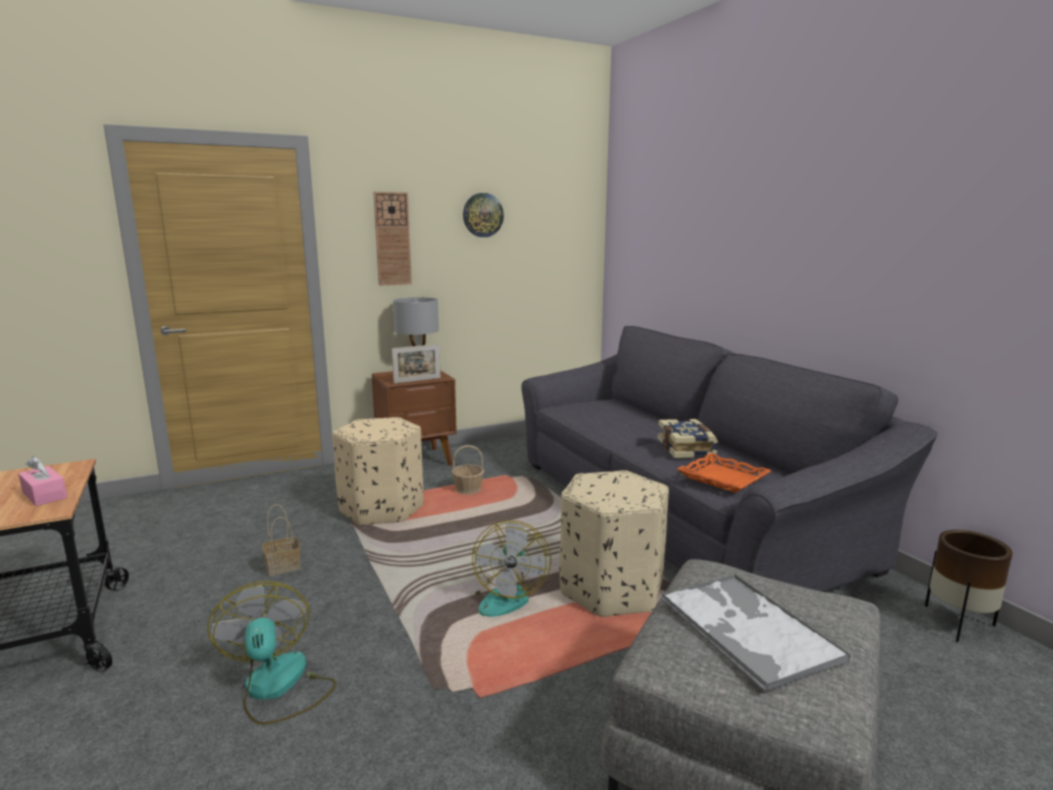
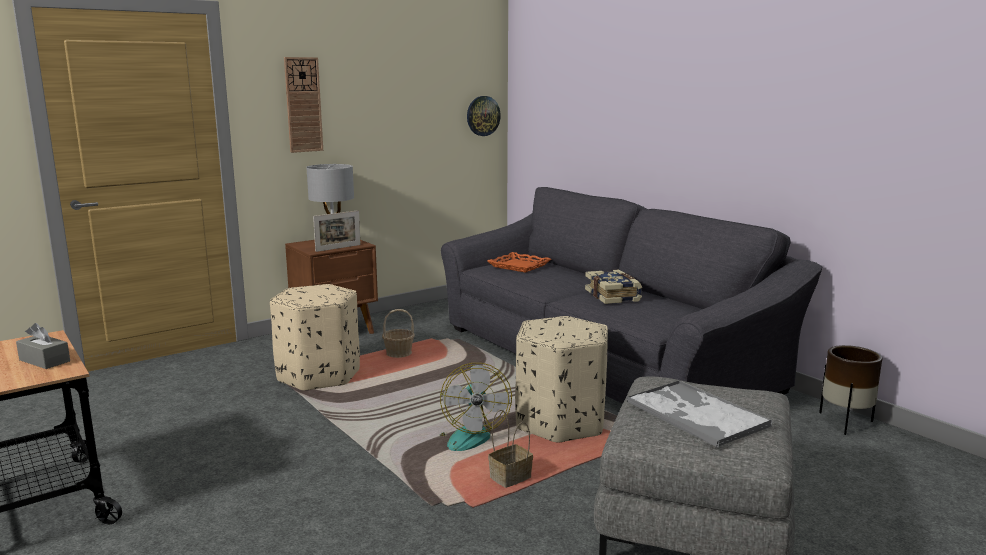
camera: 10 degrees left, 0 degrees up
pink tissue box [18,456,67,506] -> grey tissue box [16,323,70,369]
fan [207,581,336,725] -> none
basket [262,504,301,576] -> basket moved to [488,410,533,488]
wall clock [463,193,504,237] -> wall clock moved to [467,96,501,136]
orange tray [677,453,771,493] -> orange tray moved to [487,252,551,273]

